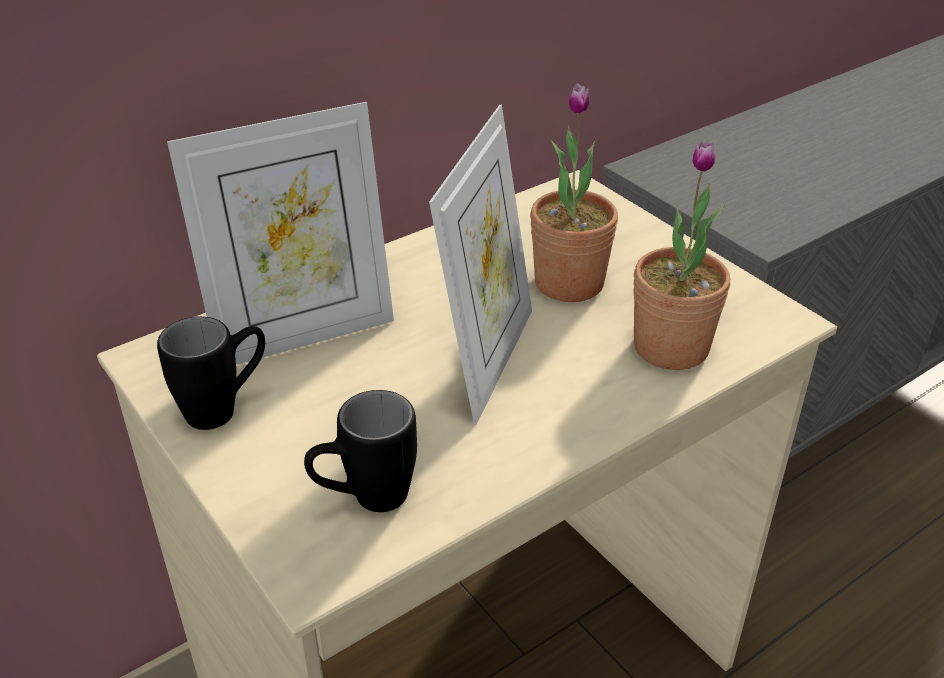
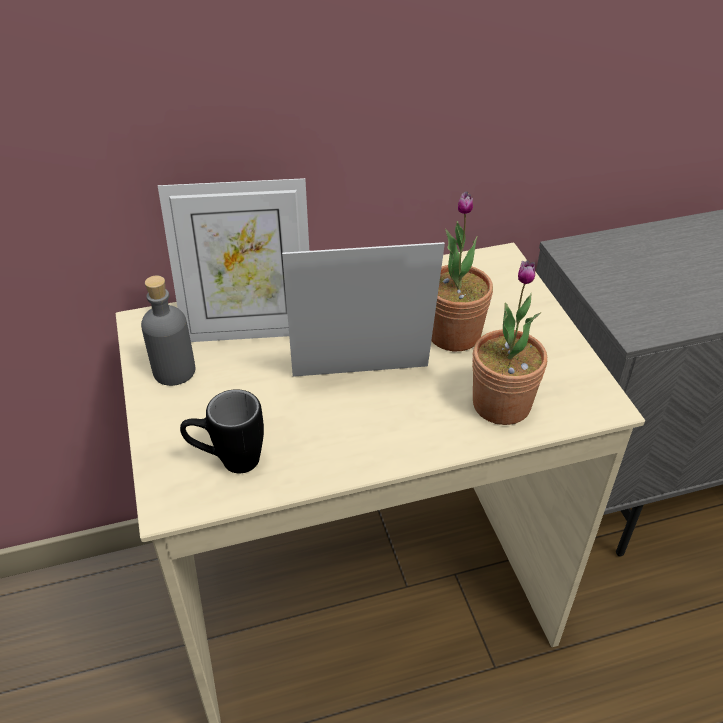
camera: 20 degrees right, 5 degrees up
black mug [157,317,265,430] -> grey bottle [141,276,195,386]
picture frame [429,105,532,425] -> picture frame turned 135 degrees counterclockwise [282,242,445,377]

